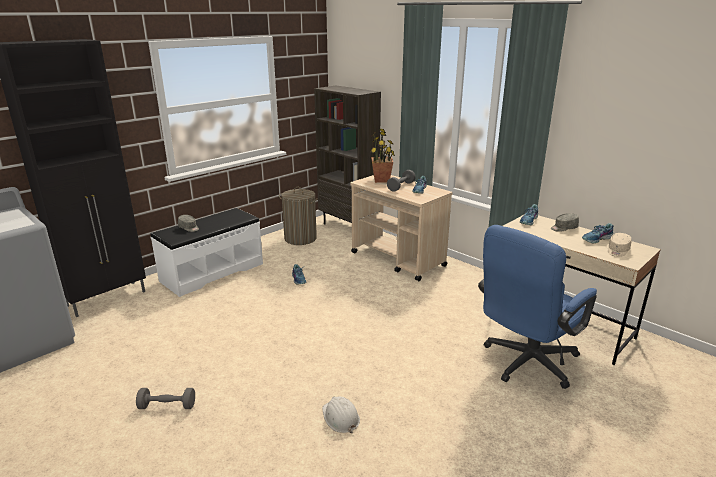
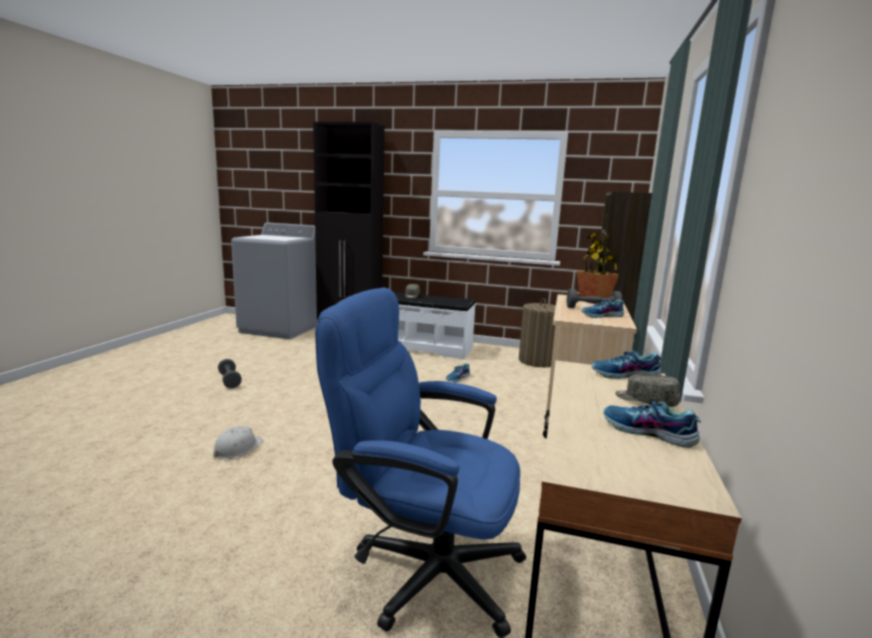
camera: 60 degrees right, 10 degrees down
beige cap [608,233,632,257] -> none

